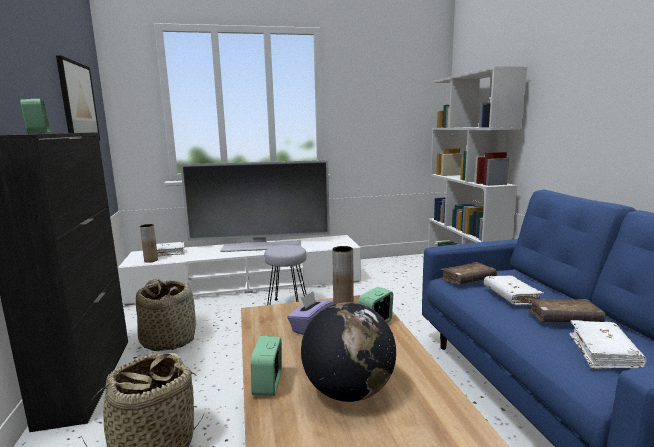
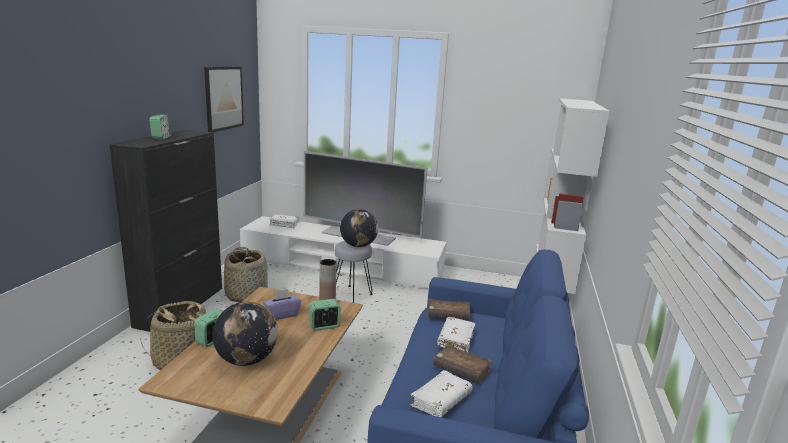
camera: 25 degrees right, 5 degrees up
brown vase [140,224,158,263] -> none
none -> globe [340,209,378,247]

